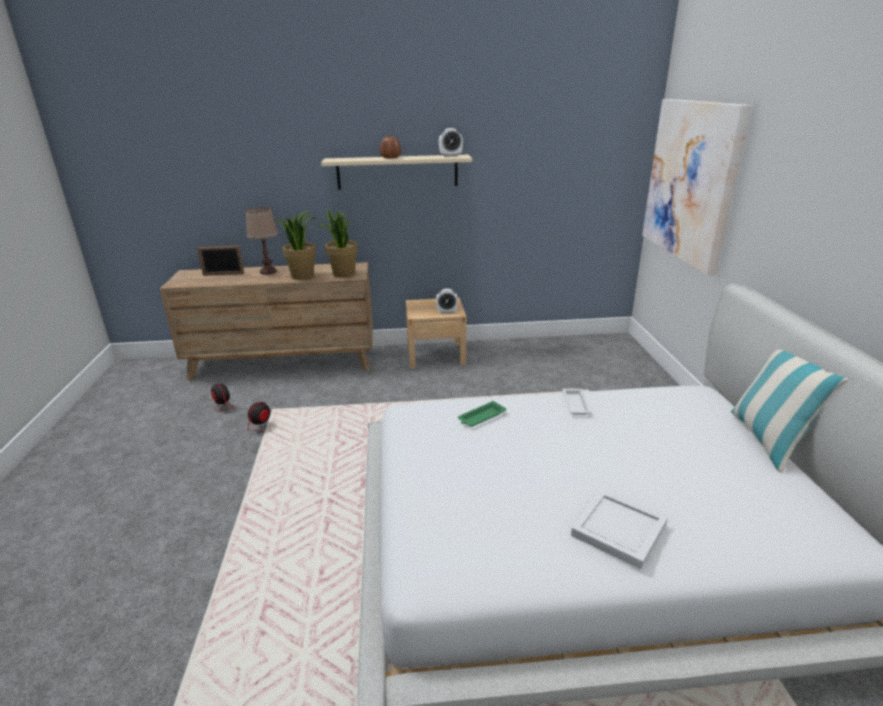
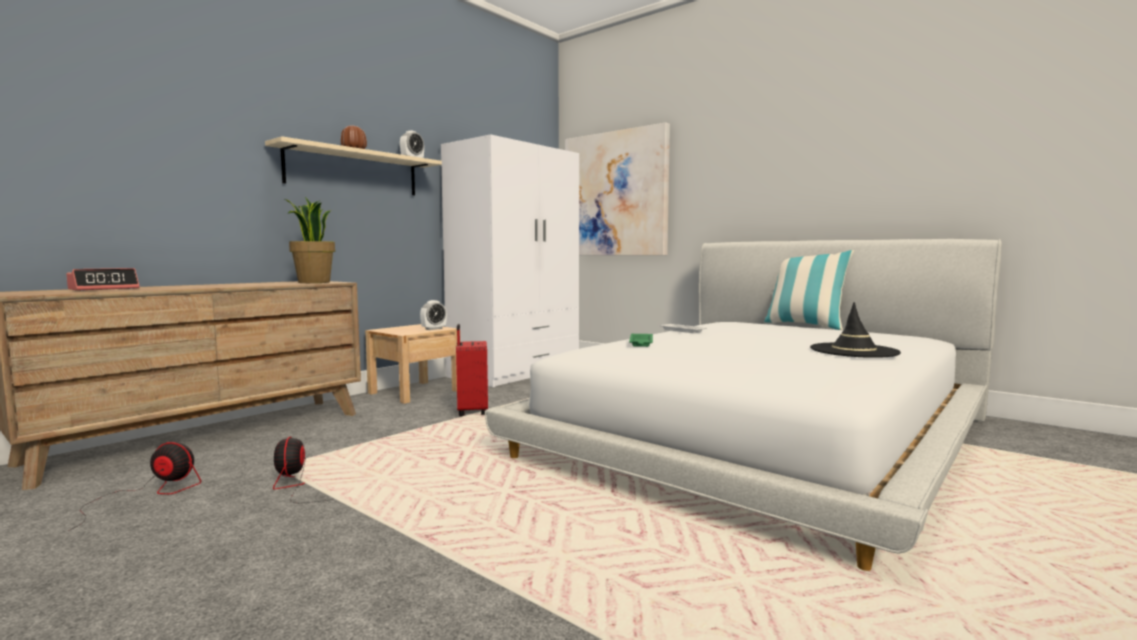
camera: 45 degrees left, 20 degrees down
picture frame [197,246,244,276] -> alarm clock [66,268,140,291]
brown table lamp [246,207,278,275] -> none
potted plant [276,210,316,280] -> none
white tray [571,490,668,569] -> black hat [810,302,901,358]
none -> white wardrobe [441,135,579,387]
none -> red suitcase [456,324,488,416]

